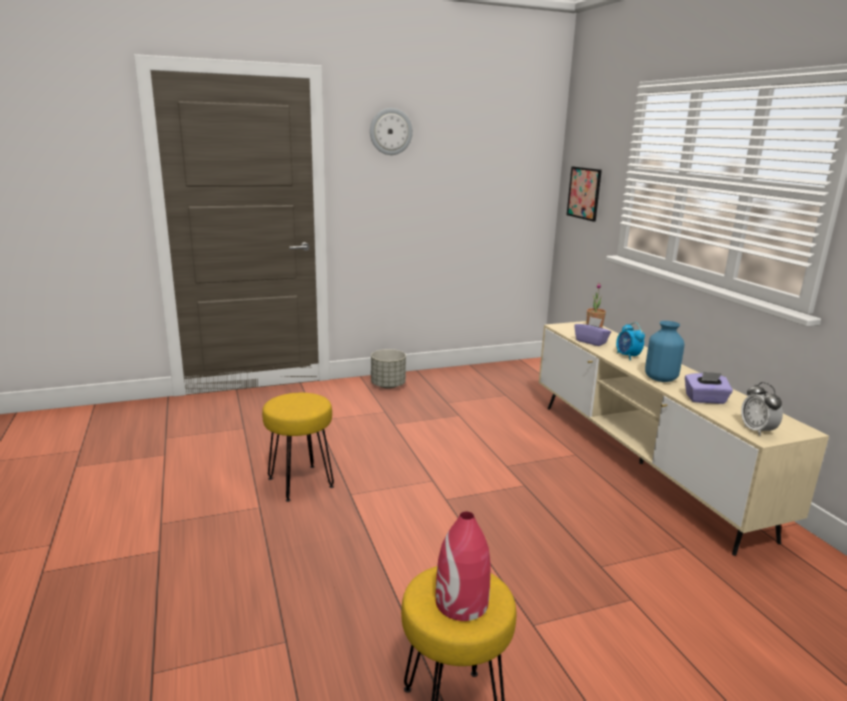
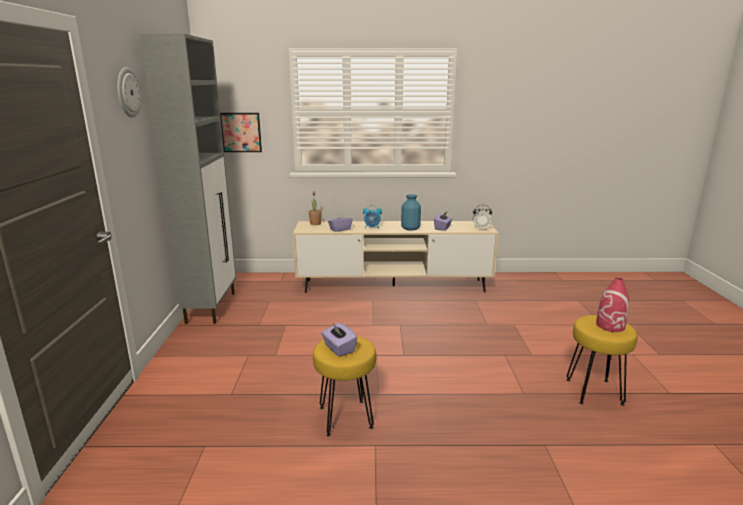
camera: 70 degrees left, 0 degrees up
grey planter [371,349,406,389] -> none
none -> grey cabinet [140,34,236,324]
none -> purple tissue box [321,323,357,357]

